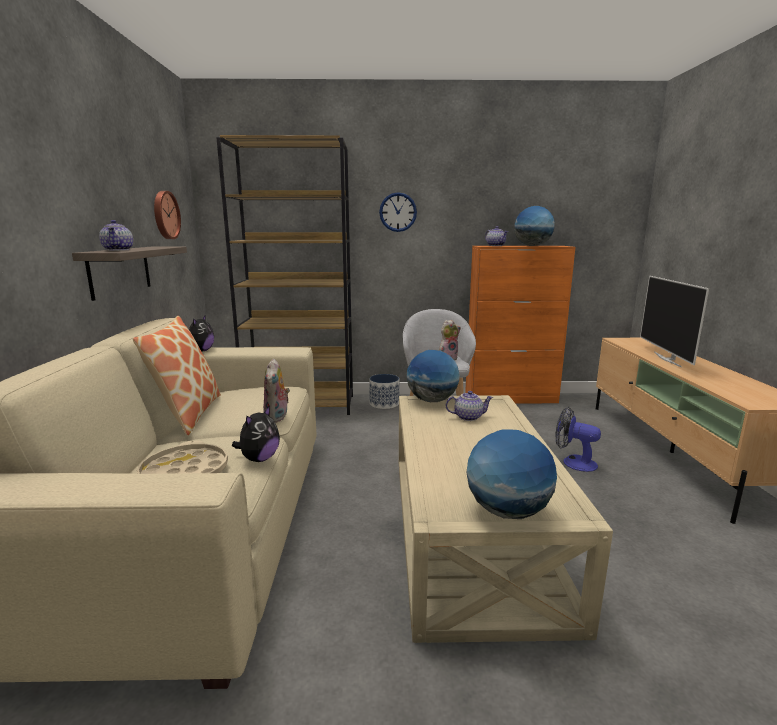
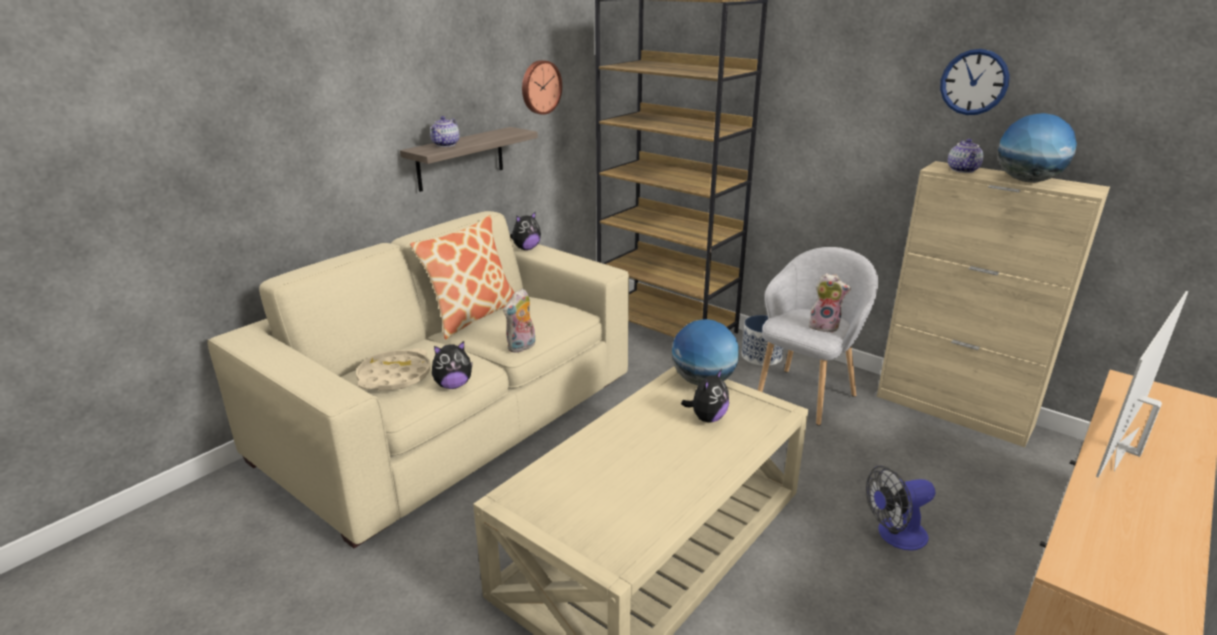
camera: 40 degrees right, 10 degrees up
wall clock [379,192,417,232] -> wall clock moved to [940,49,1010,115]
teapot [446,391,493,421] -> plush toy [681,369,729,422]
orange cabinet [465,246,576,404] -> beige cabinet [877,161,1110,447]
globe [466,429,557,519] -> none
fan [556,407,601,472] -> fan turned 90 degrees counterclockwise [866,466,936,551]

